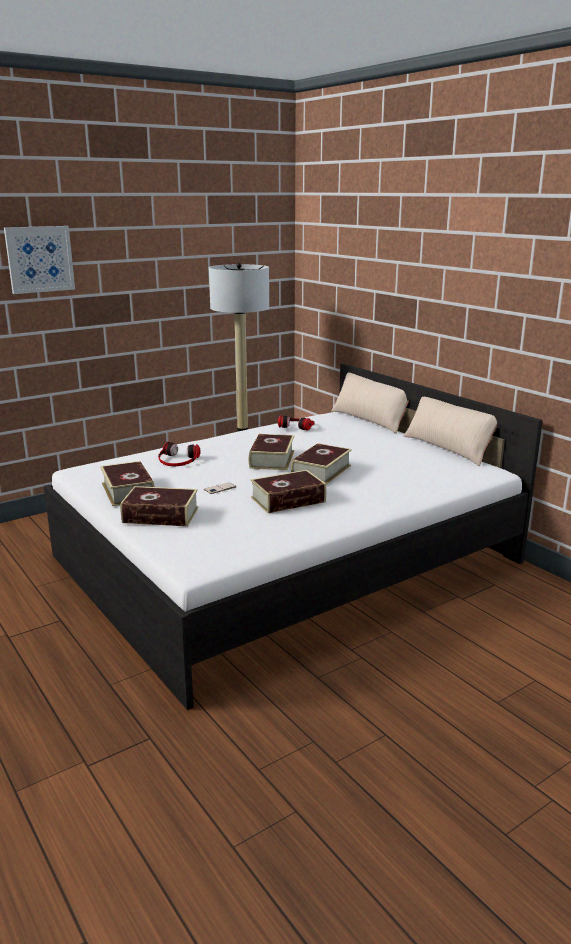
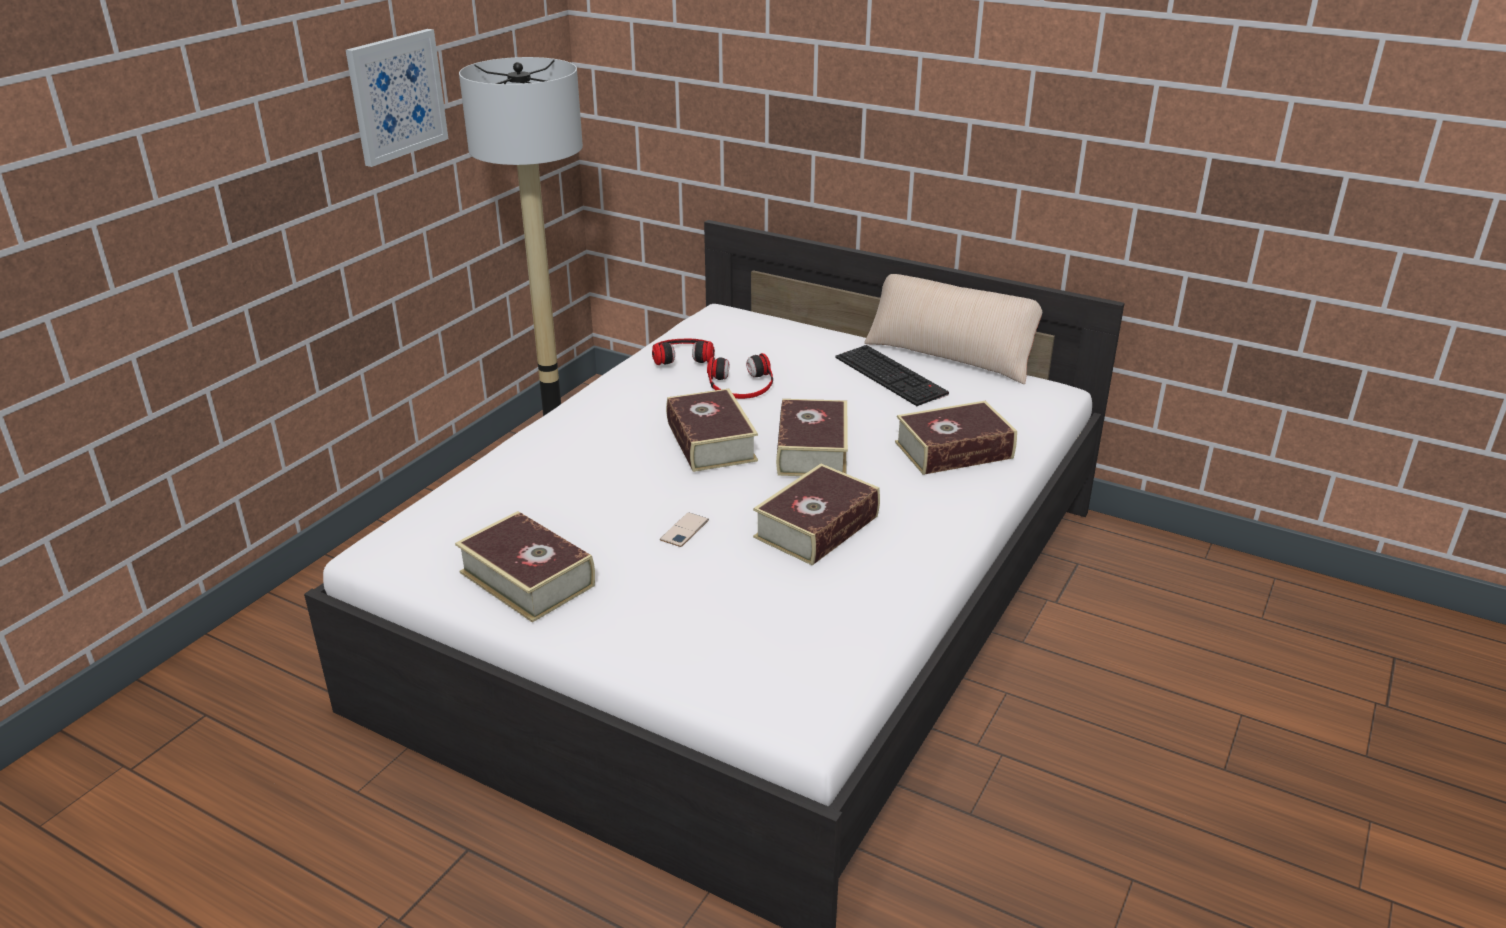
camera: 25 degrees left, 10 degrees up
picture [4,226,75,294] -> picture moved to [346,29,448,167]
book [120,486,198,526] -> book moved to [895,401,1017,475]
headphones [158,442,200,466] -> headphones moved to [707,353,773,399]
beige pillow [331,373,409,434] -> none
none -> keyboard [835,345,949,406]

